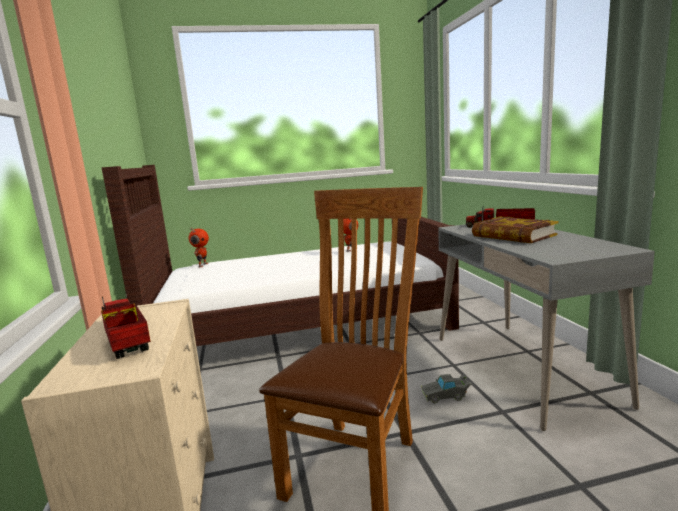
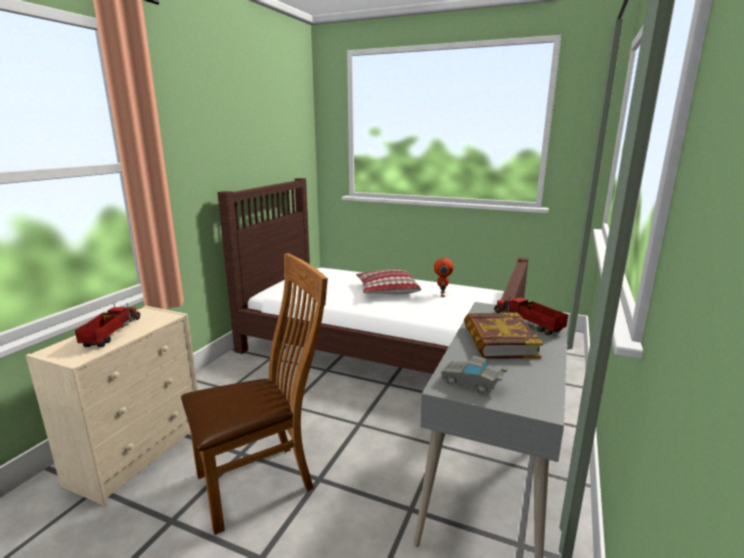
camera: 35 degrees right, 5 degrees up
toy robot [189,228,209,267] -> none
grey toy car [421,374,472,404] -> grey toy car moved to [441,356,510,395]
none -> pillow [356,270,421,294]

